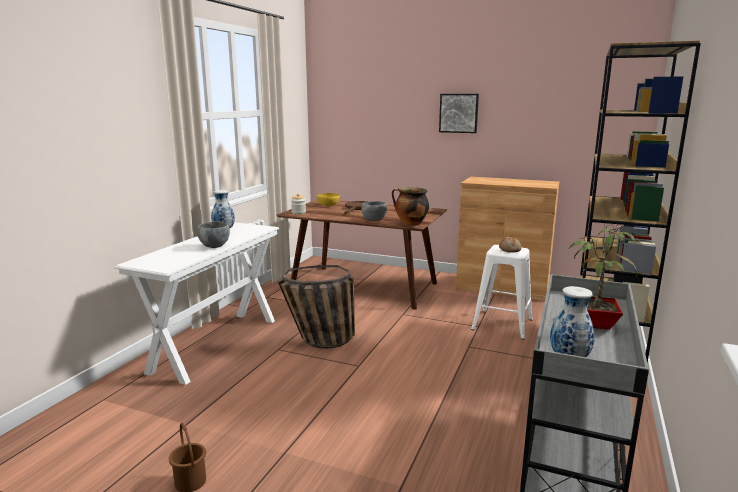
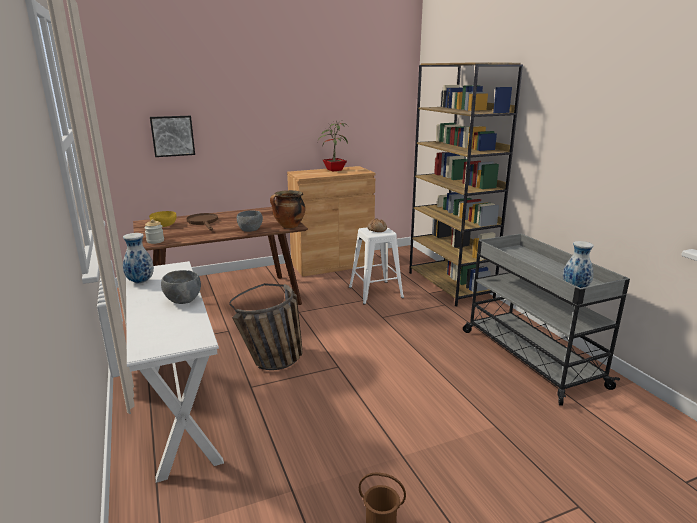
camera: 45 degrees left, 5 degrees up
picture [439,94,479,133] -> picture moved to [150,116,195,157]
potted plant [569,223,637,330] -> potted plant moved to [317,120,348,172]

